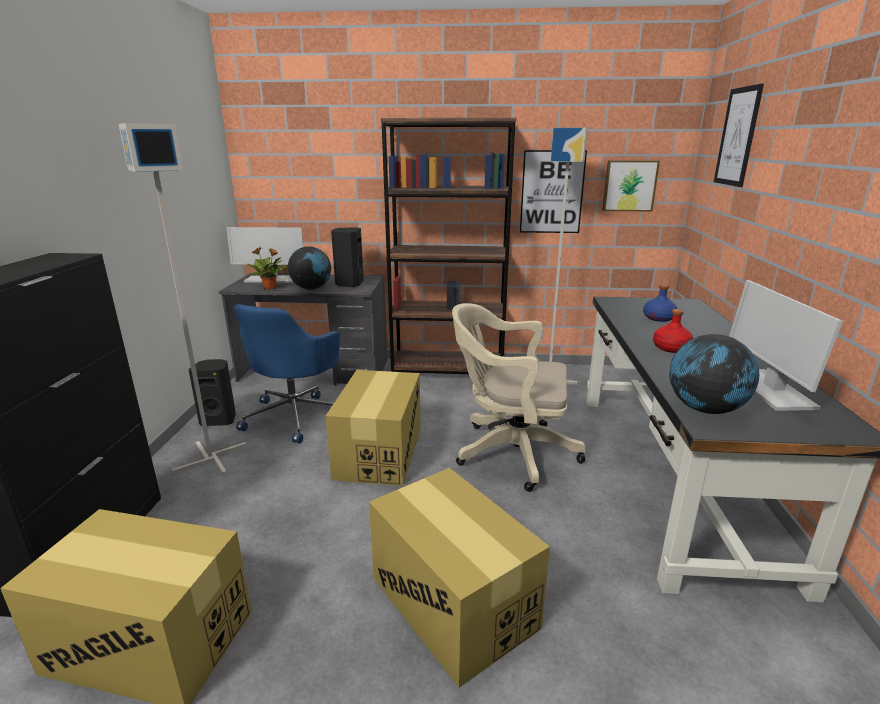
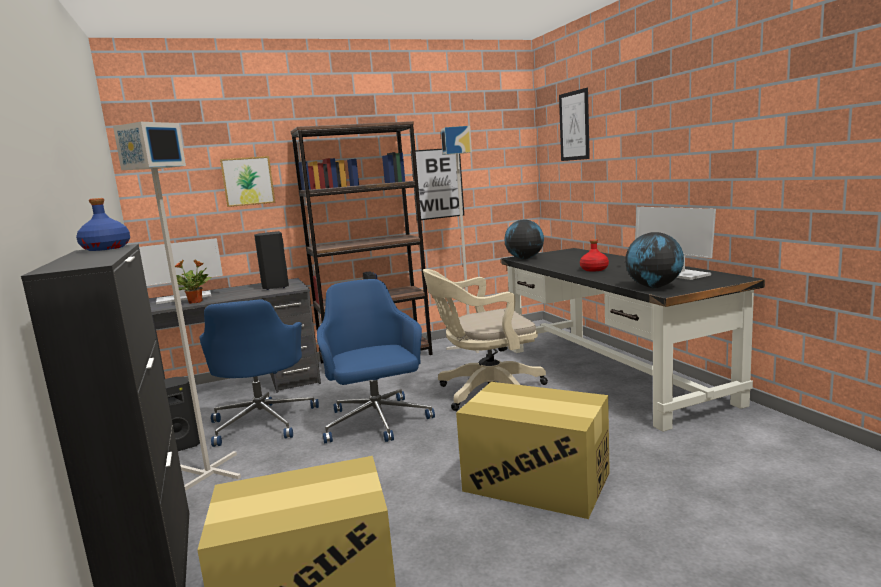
camera: 25 degrees left, 10 degrees down
globe [288,246,331,290] -> globe moved to [504,220,544,259]
cardboard box [325,370,421,486] -> blue office chair [317,279,435,444]
picture [602,160,660,211] -> picture moved to [220,156,275,207]
blue bottle [643,284,677,322] -> blue bottle moved to [76,198,130,251]

